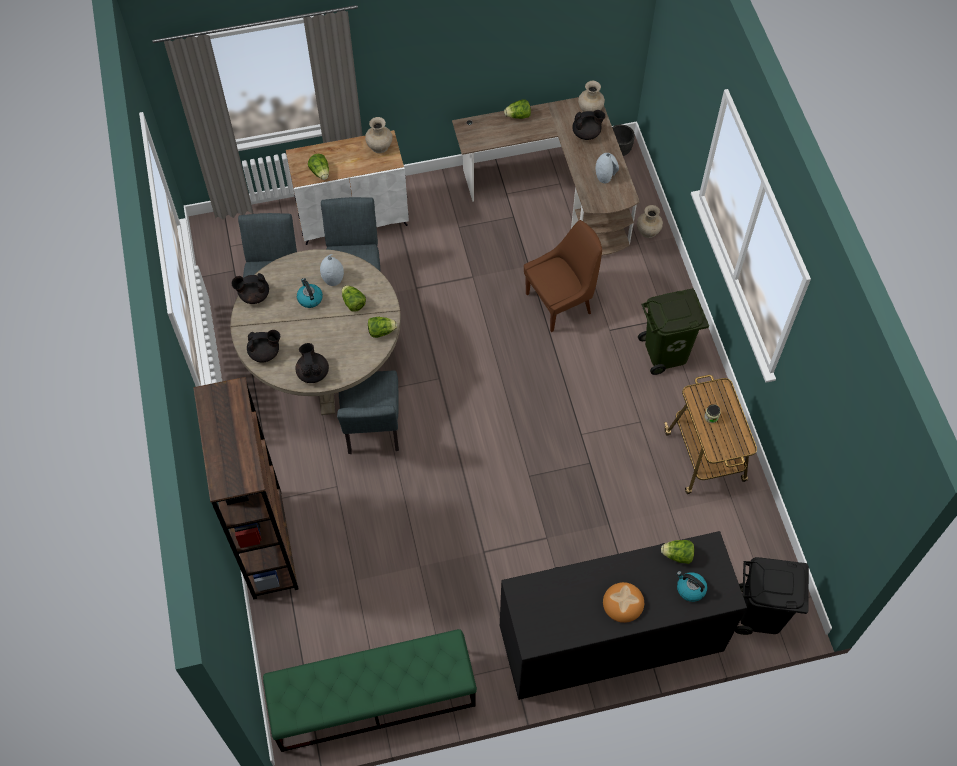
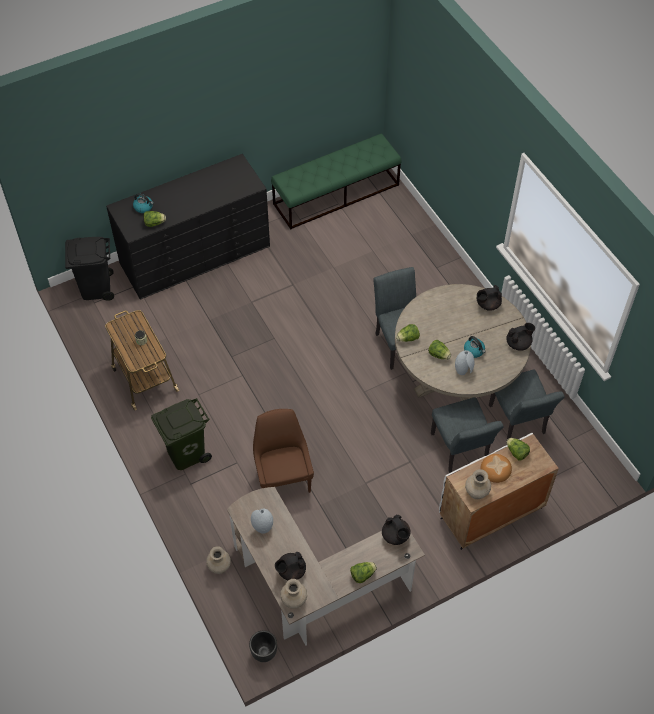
camera: 165 degrees right, 5 degrees down
brown bookcase [193,377,299,600] -> none
black teapot [296,343,329,383] -> black teapot moved to [382,515,411,545]
brown chair [524,220,602,332] -> brown chair turned 120 degrees clockwise [253,409,314,493]
bread [603,582,644,623] -> bread moved to [481,454,512,483]

